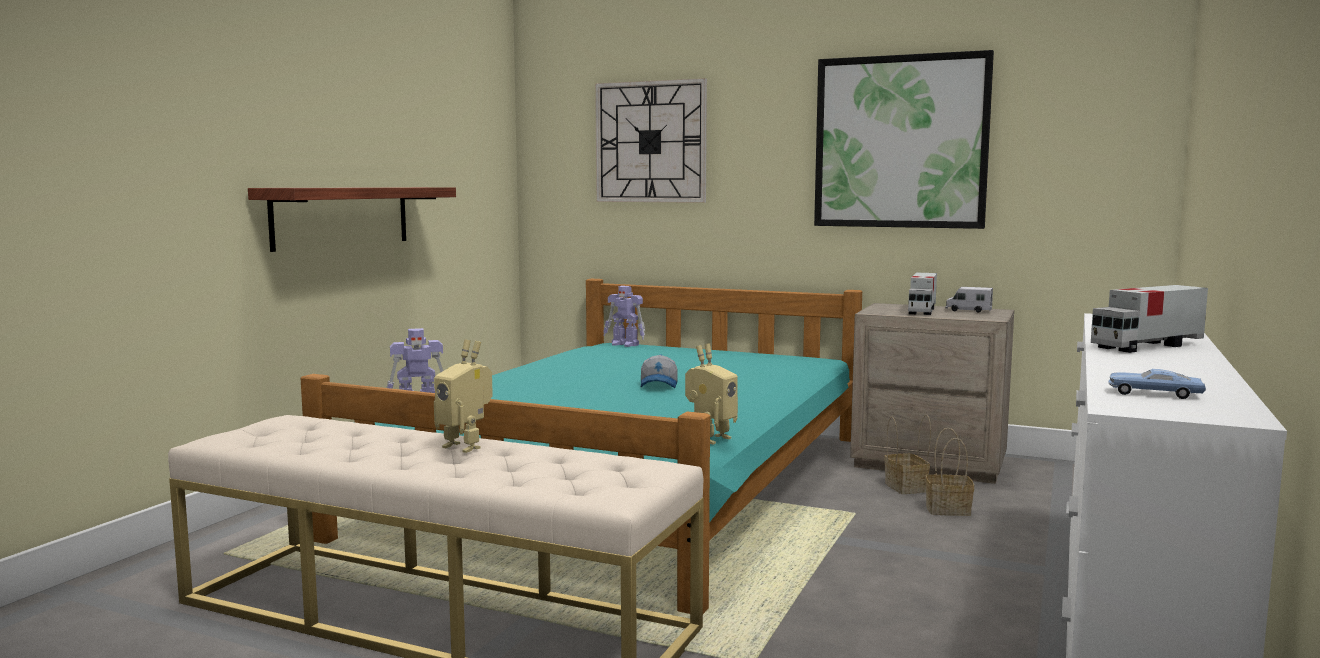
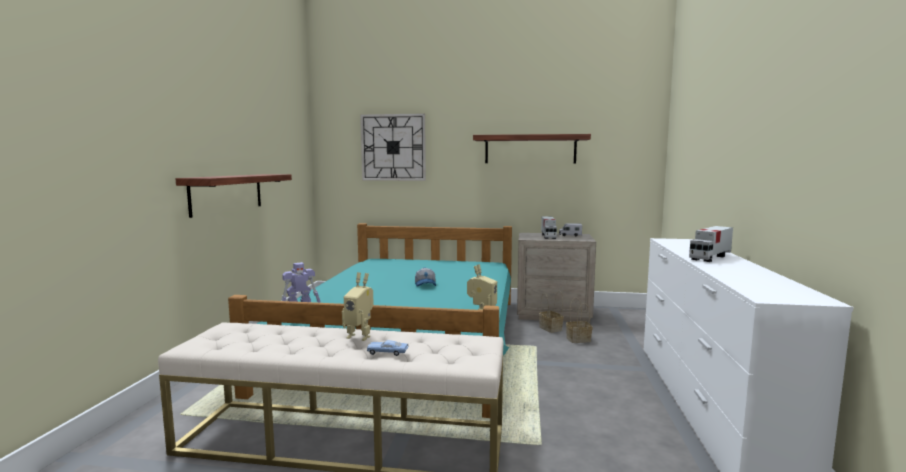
camera: 15 degrees left, 0 degrees up
toy robot [603,286,645,347] -> none
picture [814,50,994,229] -> shelf [473,134,591,163]
blue toy car [1108,369,1206,399] -> blue toy car moved to [367,340,409,356]

